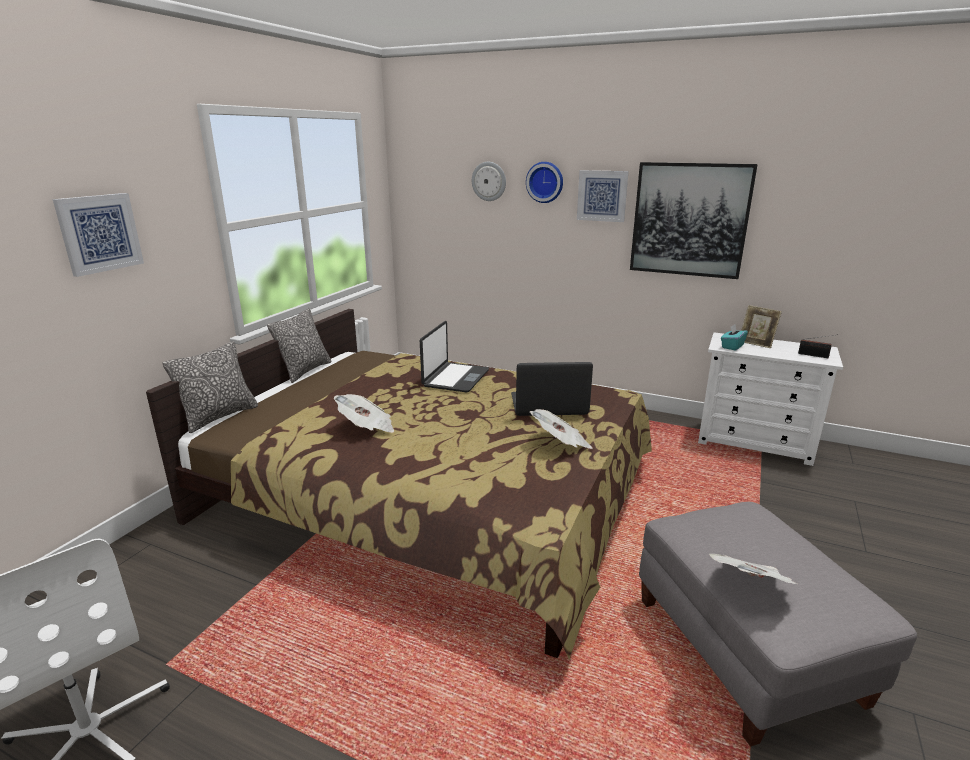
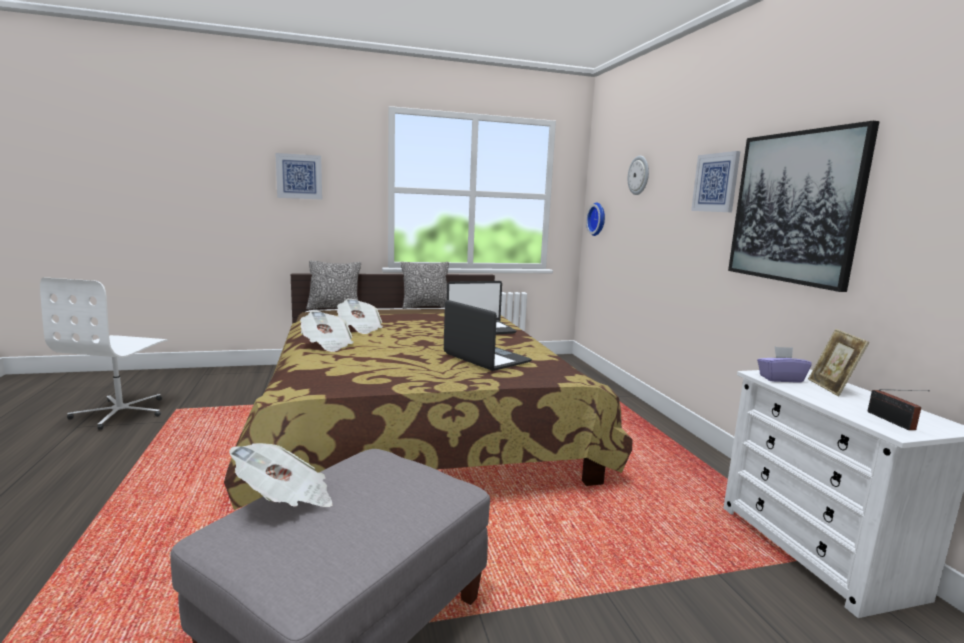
camera: 50 degrees right, 10 degrees down
wall clock [526,162,563,203] -> wall clock moved to [586,202,605,236]
newspaper [530,409,593,449] -> newspaper moved to [300,311,353,352]
turquoise tissue box [721,324,748,351] -> purple tissue box [757,346,812,383]

